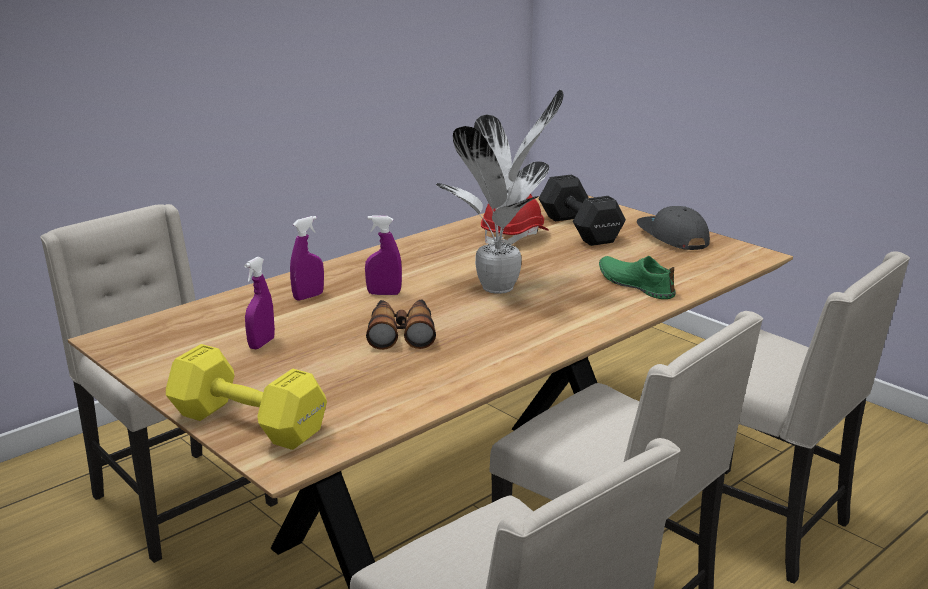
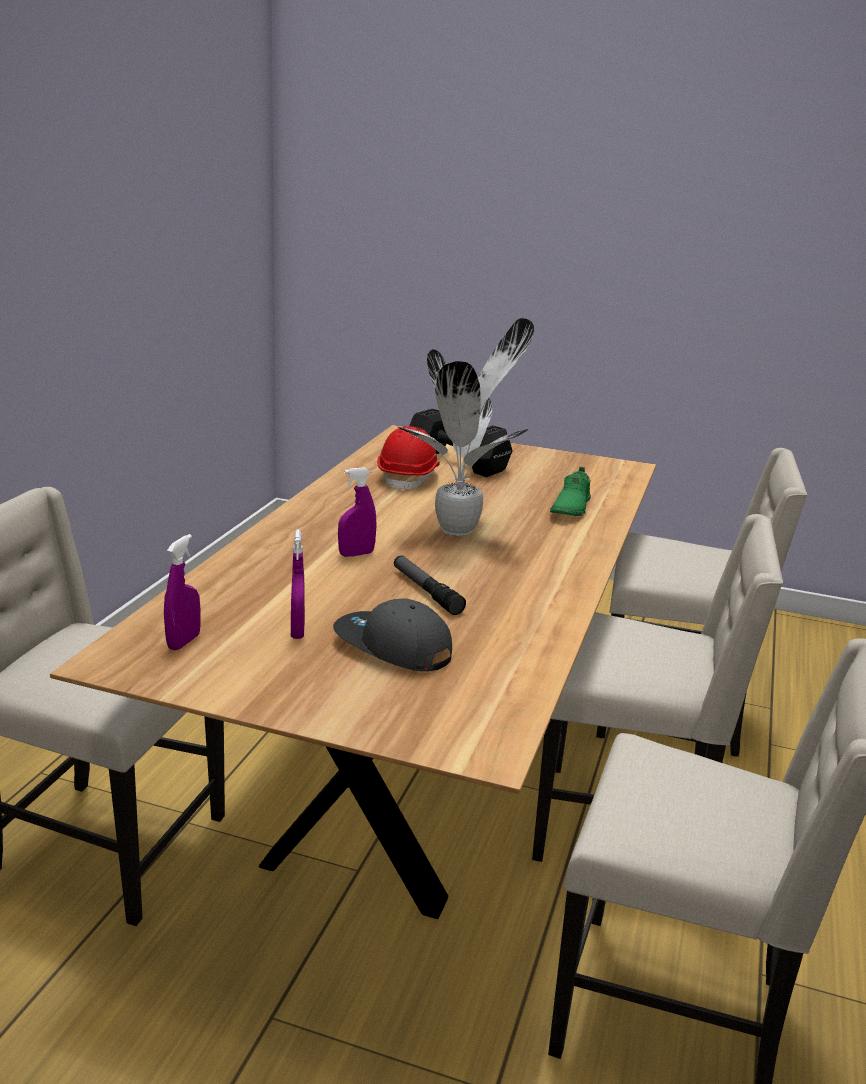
camera: 30 degrees left, 0 degrees up
yellow dumbbell [166,344,327,450] -> none
purple spray bottle [290,216,324,301] -> purple spray bottle moved to [164,534,201,650]
binoculars [366,300,436,350] -> flashlight [394,555,466,615]
green shoe [599,256,676,299] -> green shoe turned 90 degrees counterclockwise [550,467,591,516]
grey cap [637,206,710,250] -> grey cap moved to [333,599,452,672]

